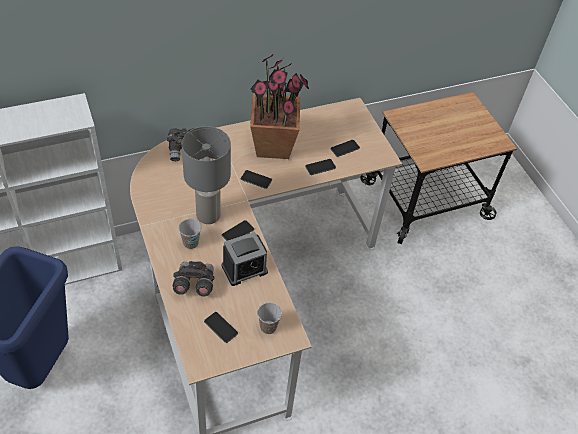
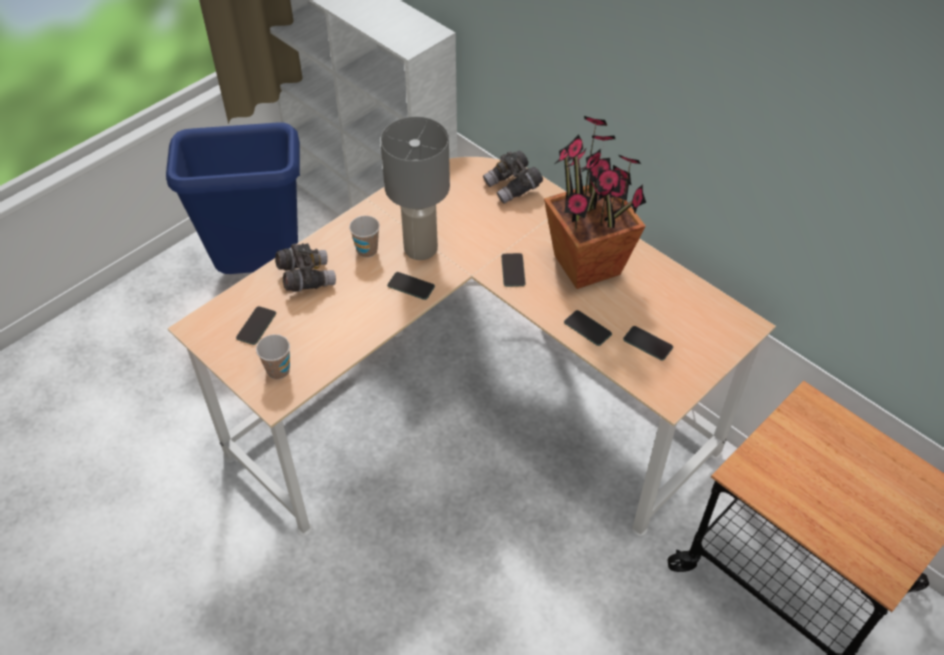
camera: 70 degrees right, 0 degrees up
alarm clock [222,232,268,286] -> none

